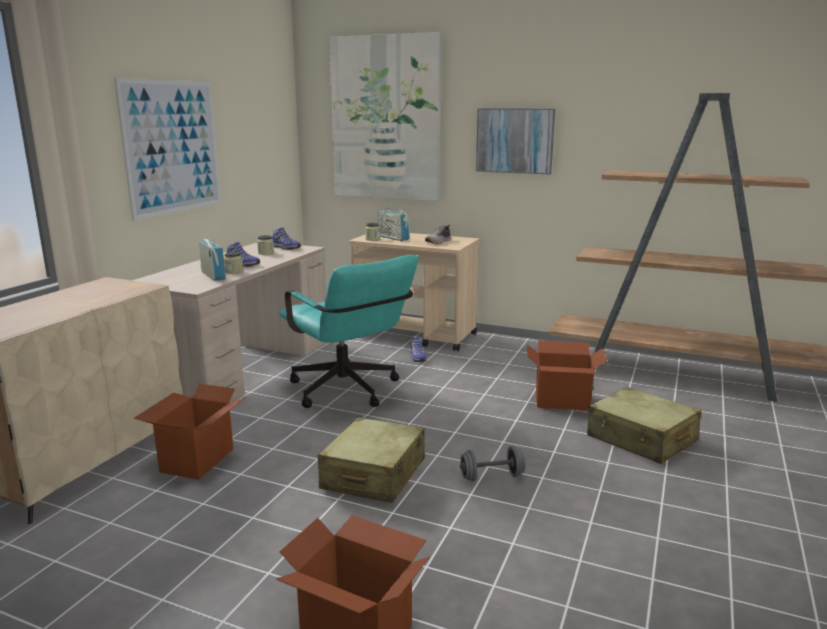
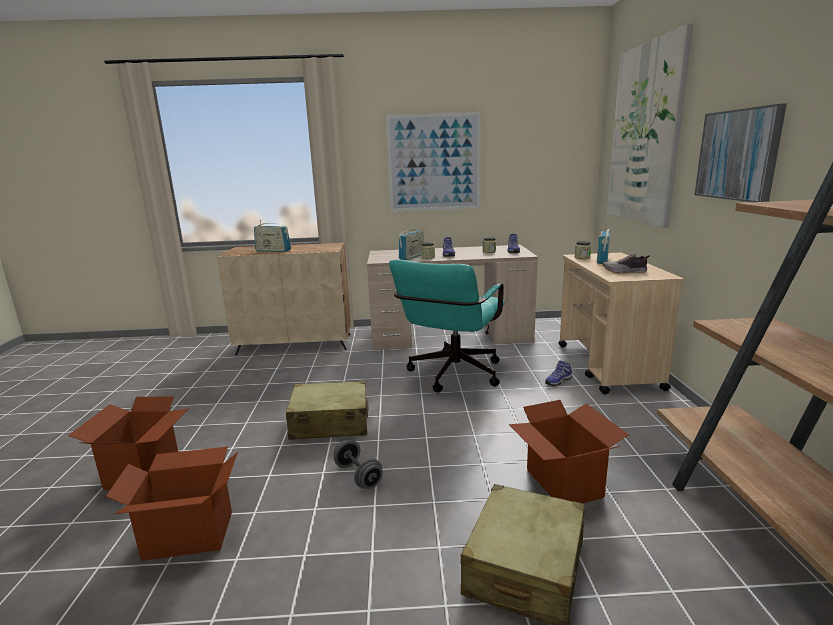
camera: 65 degrees right, 0 degrees up
cardboard box [134,384,246,480] -> cardboard box moved to [106,447,238,561]
none -> radio [254,220,291,252]

